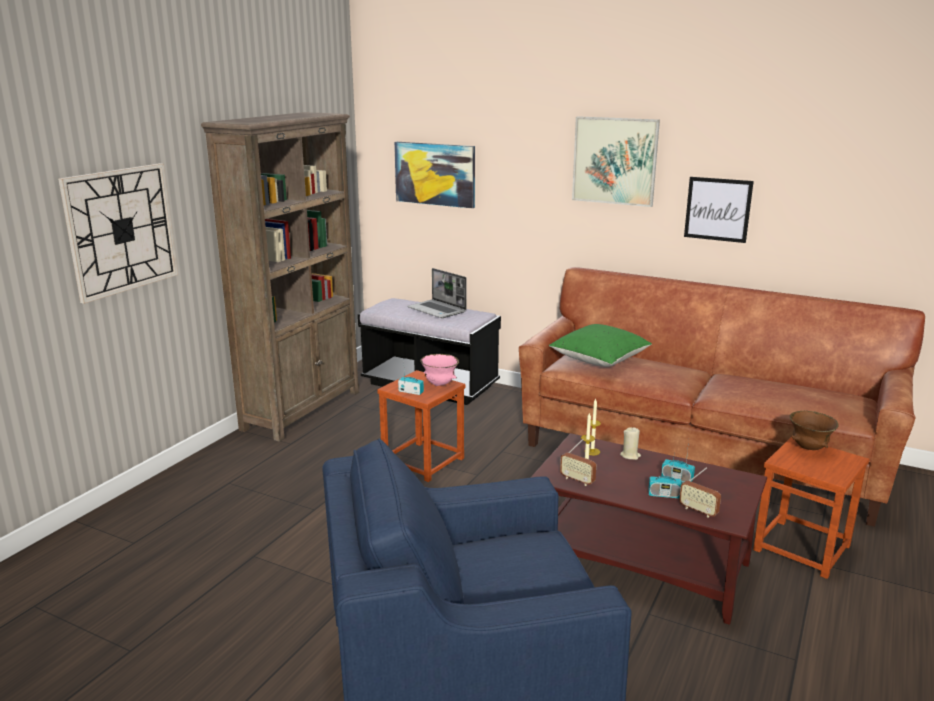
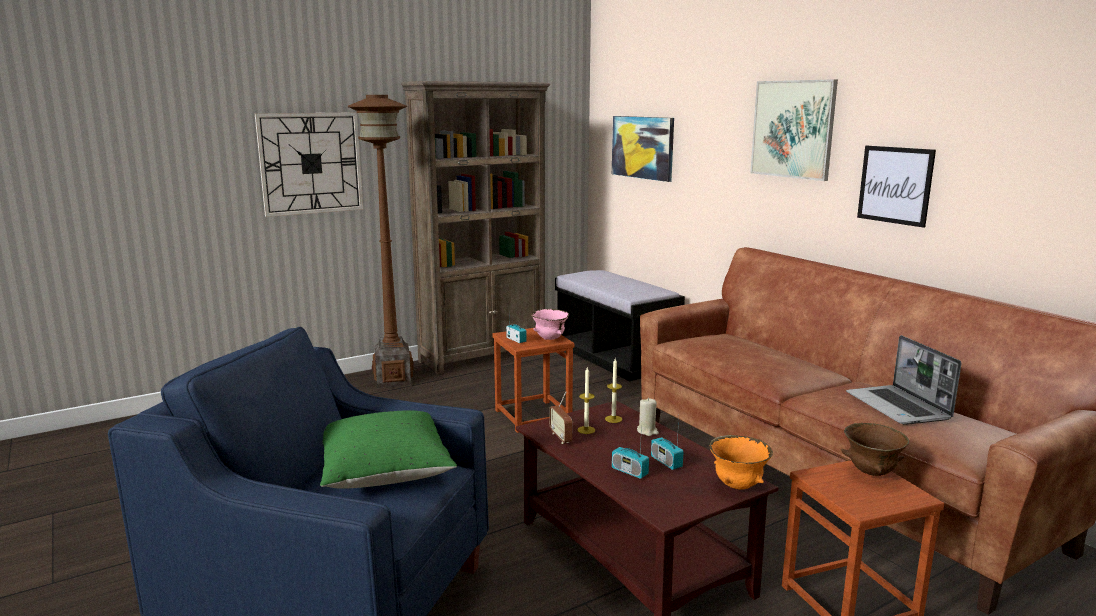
camera: 30 degrees right, 5 degrees down
laptop [408,268,467,318] -> laptop moved to [846,335,961,425]
green pillow [549,324,652,367] -> green pillow moved to [320,411,457,489]
radio [679,467,721,518] -> none
none -> brown floor lamp [347,95,414,388]
none -> orange bowl [709,435,773,490]

